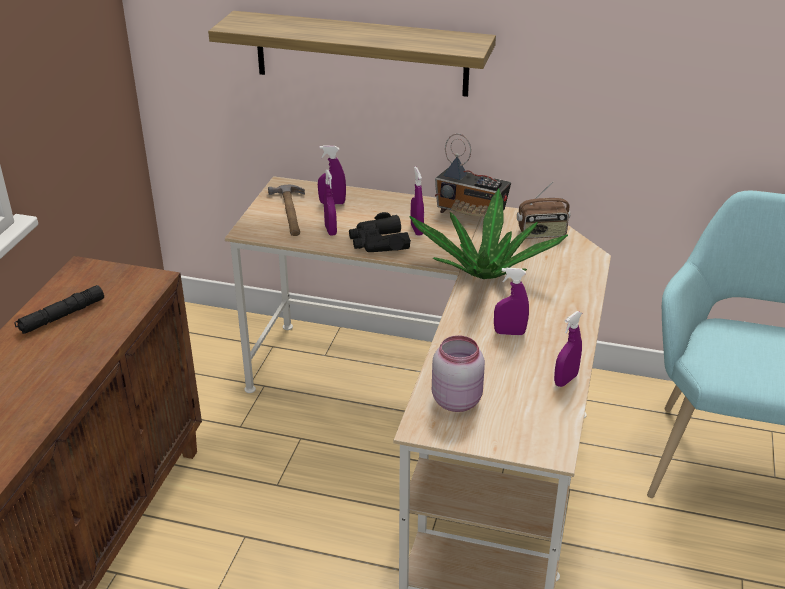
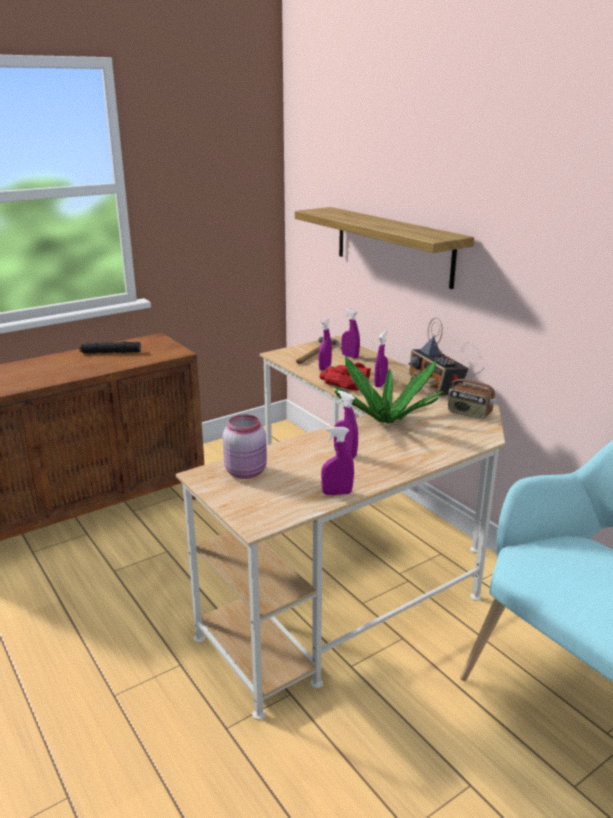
camera: 40 degrees right, 10 degrees down
black binoculars [349,212,411,252] -> red binoculars [320,362,371,391]

